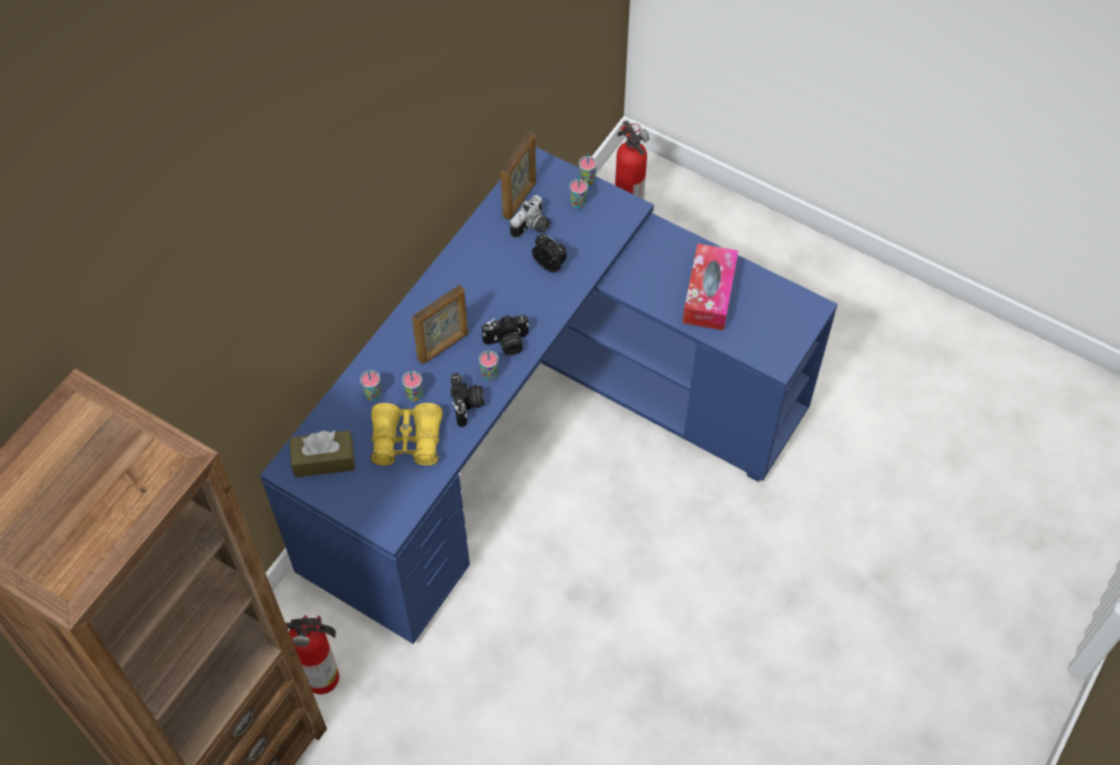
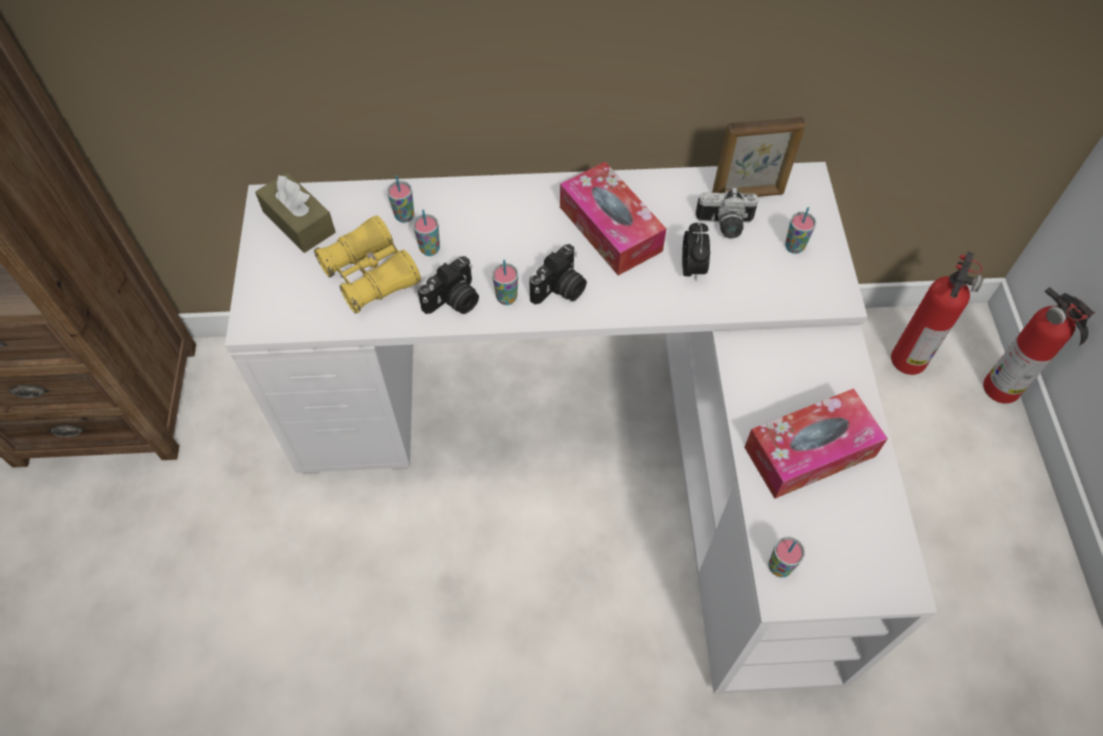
camera: 55 degrees right, 0 degrees up
blue desk [260,147,838,644] -> white desk [225,162,937,694]
fire extinguisher [286,615,339,694] -> fire extinguisher moved to [983,287,1095,404]
picture frame [412,285,468,364] -> none
camera [482,315,529,356] -> camera turned 90 degrees counterclockwise [529,244,587,305]
cup [579,153,597,186] -> cup moved to [768,536,805,578]
none -> tissue box [560,162,666,276]

